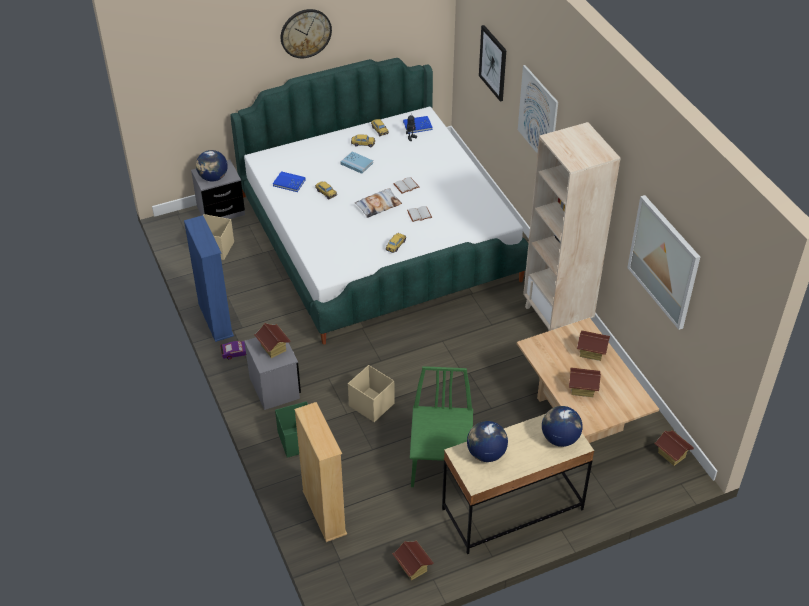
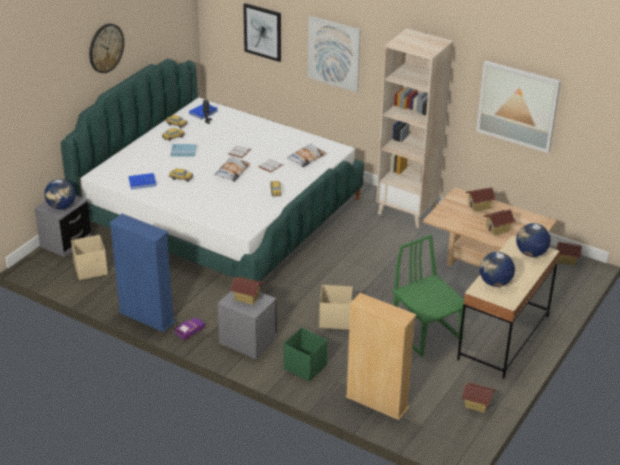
camera: 35 degrees left, 10 degrees down
none -> pillow [287,143,327,167]

